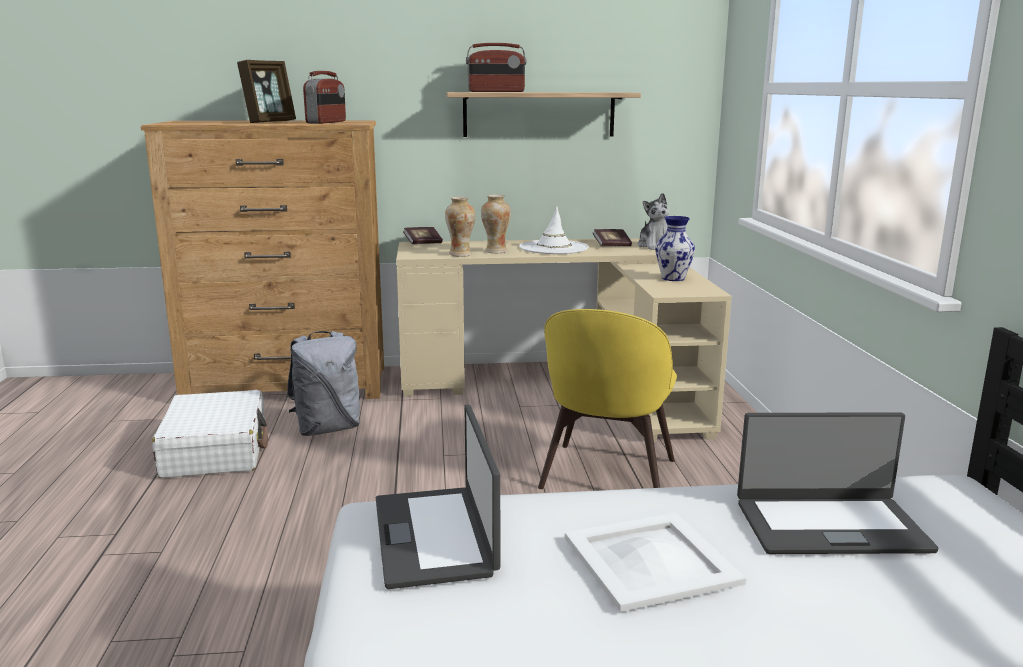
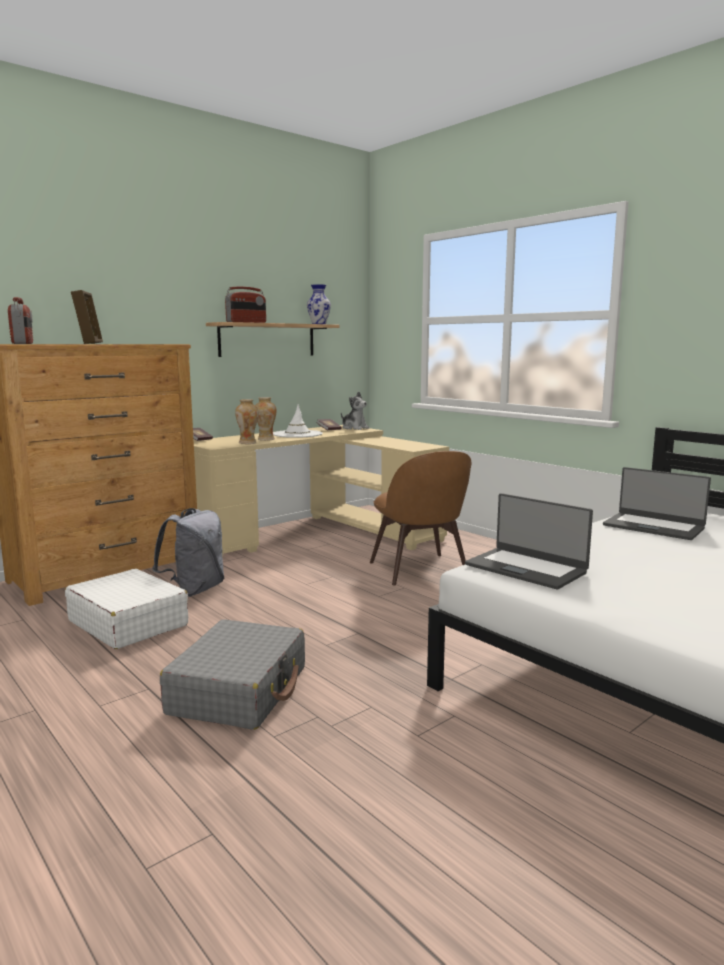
camera: 35 degrees left, 5 degrees down
radio [303,71,346,124] -> radio moved to [8,297,33,344]
yellow chair [538,309,677,489] -> brown chair [370,451,471,585]
white tray [565,513,746,612] -> none
vase [655,216,695,281] -> vase moved to [307,284,331,324]
laptop [737,412,938,554] -> laptop turned 75 degrees clockwise [603,467,711,540]
none -> grey suitcase [160,619,305,730]

